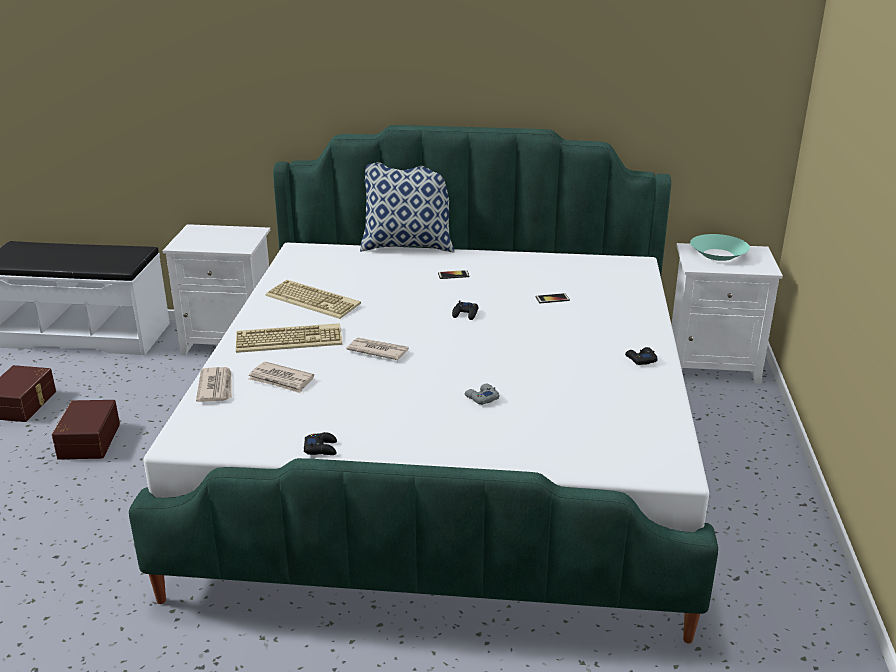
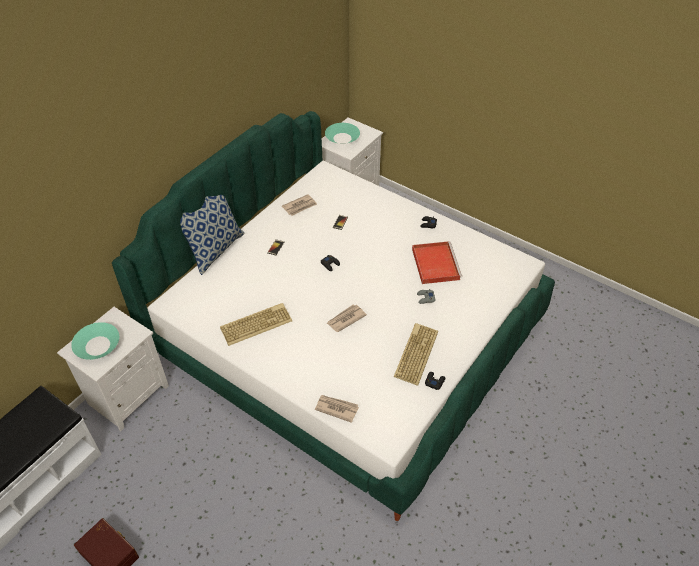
camera: 60 degrees left, 20 degrees up
brown storage box [52,400,120,460] -> none
keyboard [236,323,342,353] -> keyboard moved to [394,323,438,386]
newspaper [249,362,314,393] -> newspaper moved to [282,194,317,216]
none -> turquoise bowl [71,322,119,360]
none -> red tray [412,241,462,284]

